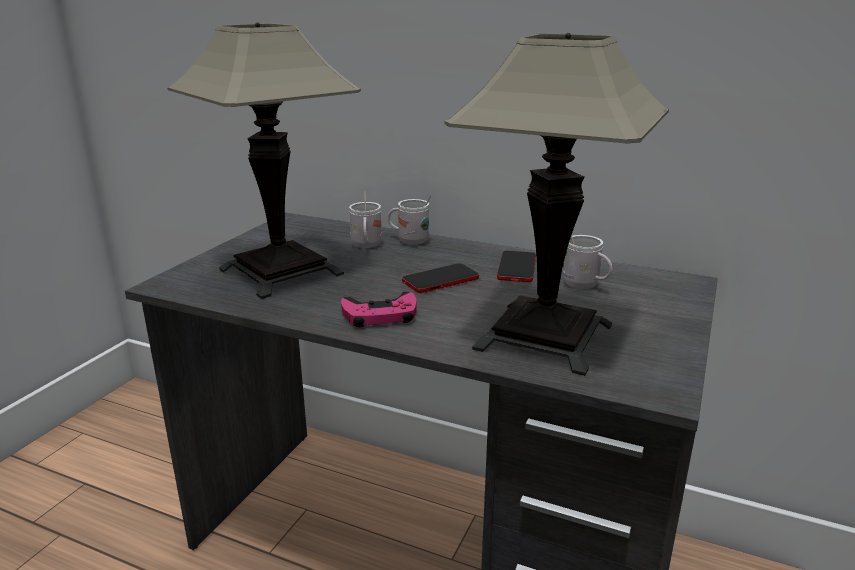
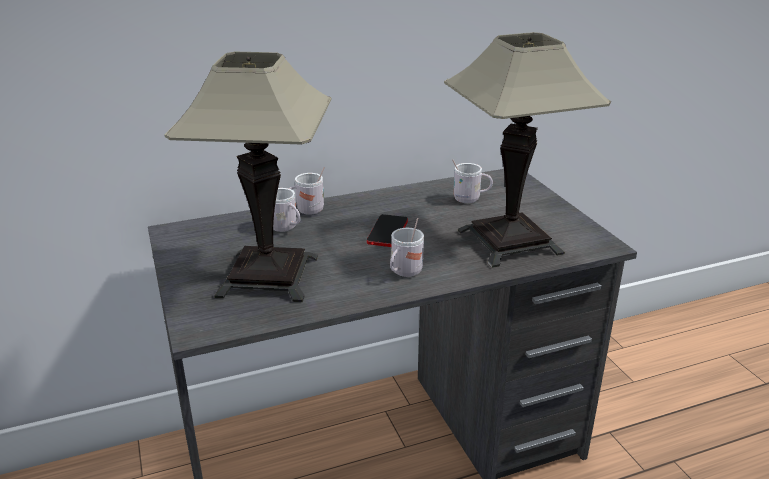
camera: 45 degrees left, 5 degrees up
pink game controller [341,291,417,327] -> white mug [390,218,424,277]
phone [497,251,536,282] -> none

